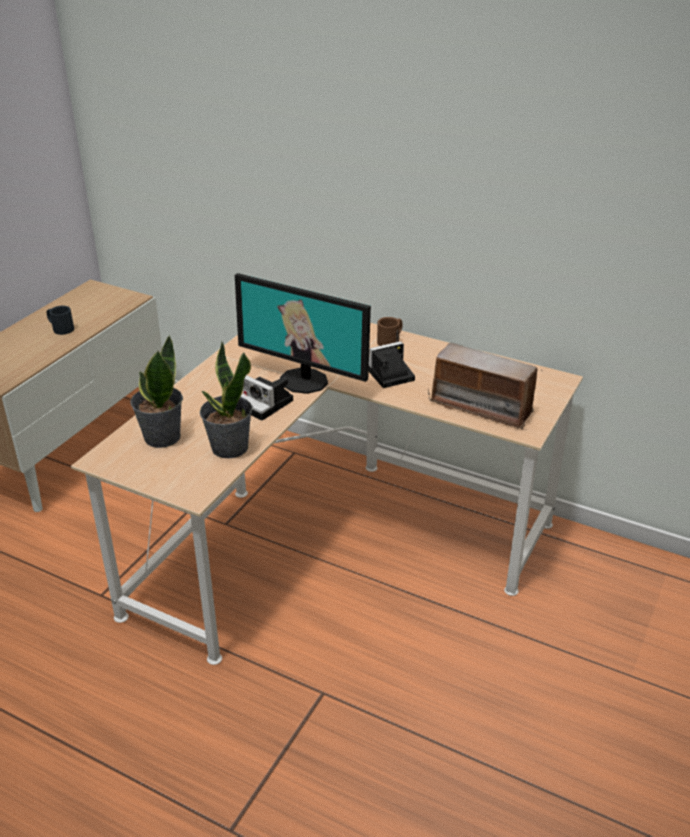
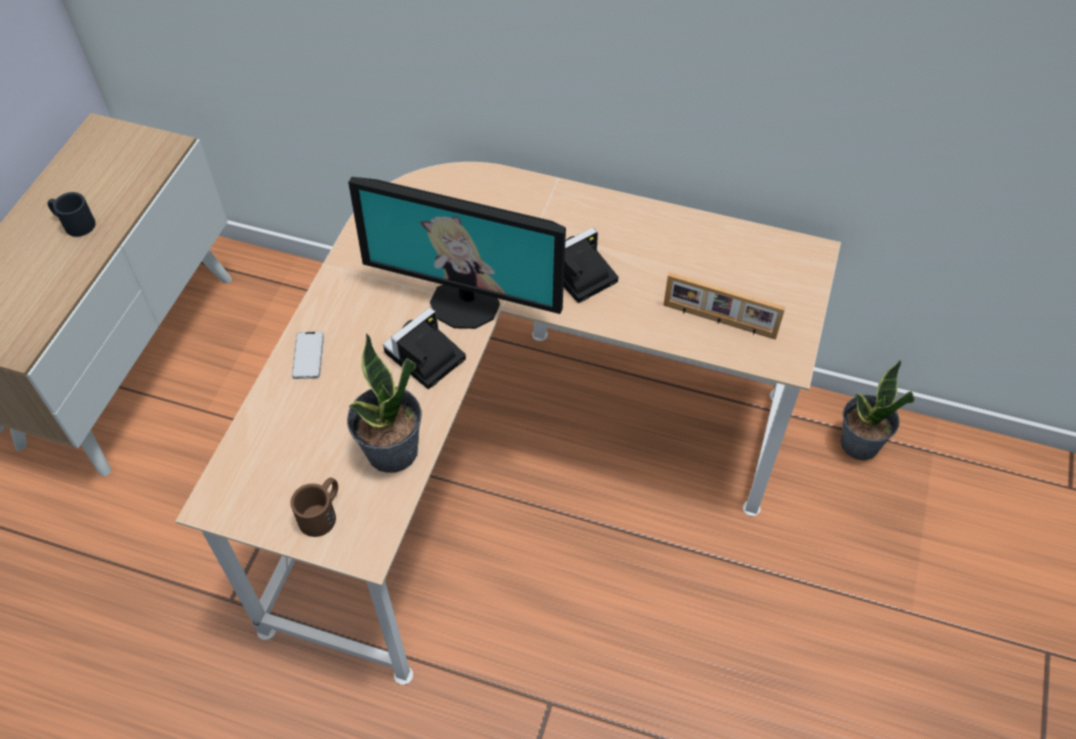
camera: 10 degrees left, 20 degrees up
potted plant [130,335,183,448] -> potted plant moved to [840,359,915,460]
camera [241,375,293,421] -> camera turned 105 degrees clockwise [383,308,466,389]
brown mug [377,317,402,346] -> brown mug moved to [290,478,338,537]
radio [428,343,543,429] -> picture frame [663,272,785,340]
none -> phone [292,332,324,379]

